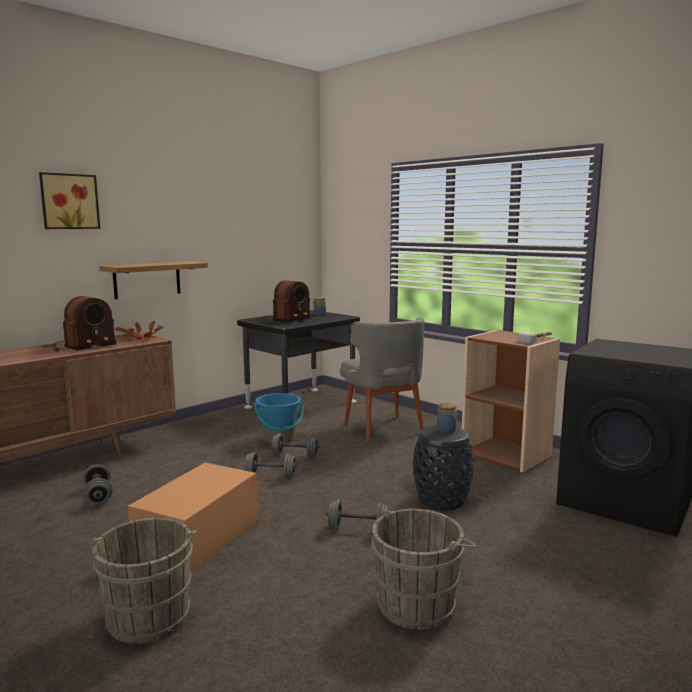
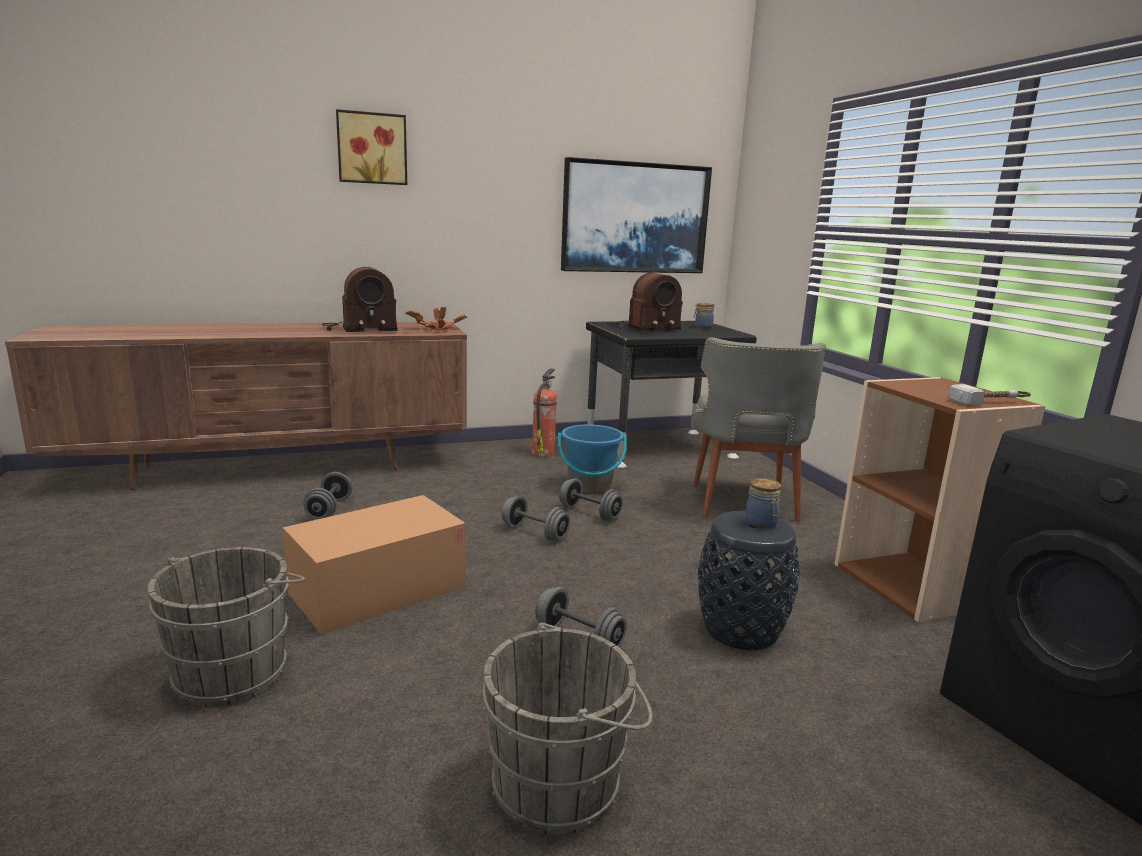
camera: 25 degrees right, 5 degrees up
shelf [99,261,208,299] -> none
none -> fire extinguisher [532,368,557,457]
none -> picture [561,157,712,273]

